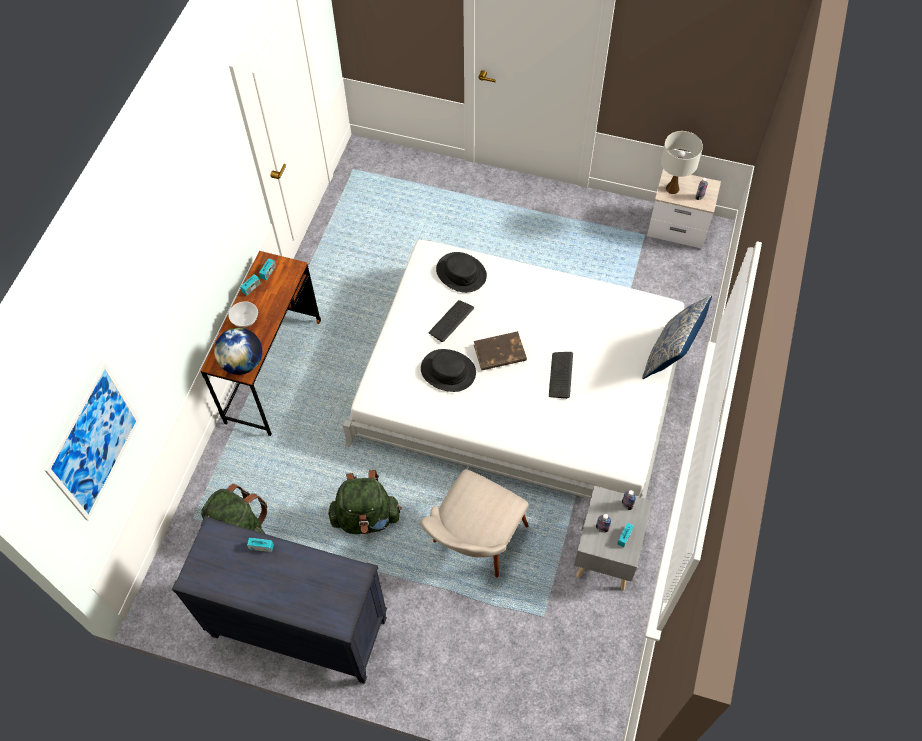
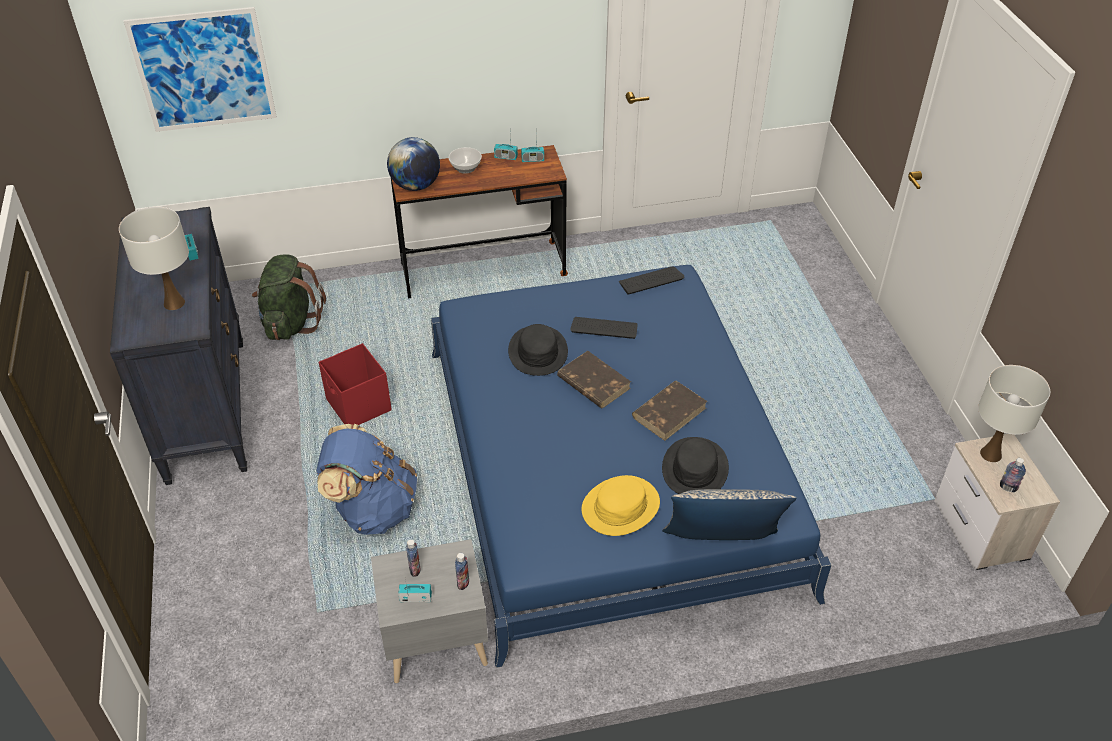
camera: 60 degrees right, 15 degrees down
green backpack [328,470,402,534] -> red storage box [319,343,392,425]
white bed [343,240,684,500] -> blue bed [431,265,832,668]
beige chair [420,469,529,577] -> blue backpack [316,424,417,535]
black hat [436,252,487,293] -> black hat moved to [662,437,729,494]
keyboard [549,352,573,399] -> keyboard moved to [619,266,684,295]
none -> white table lamp [119,206,189,310]
none -> yellow hat [582,475,660,536]
none -> brown book [632,381,707,441]

